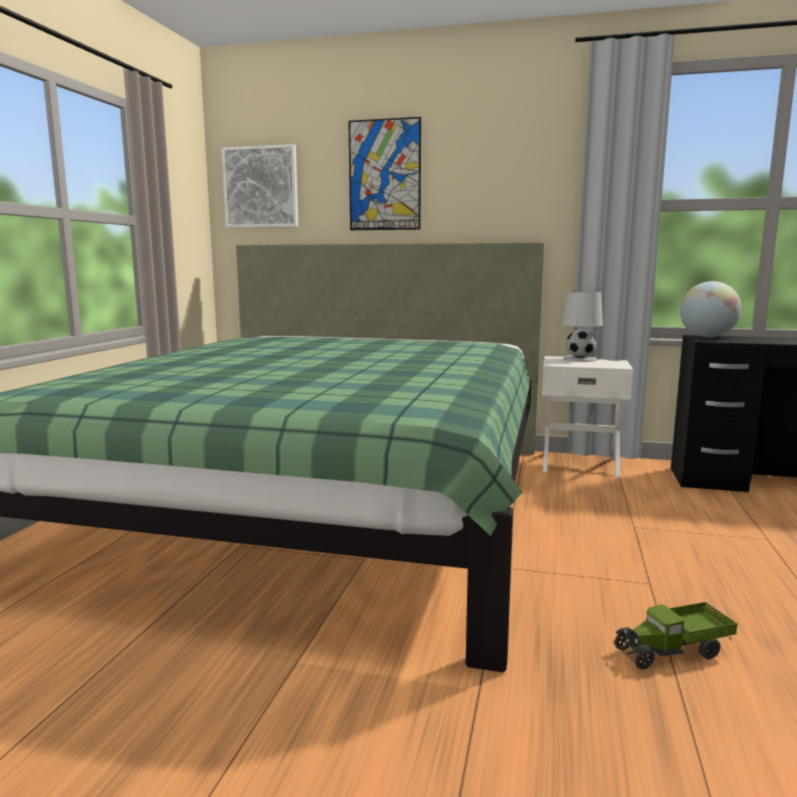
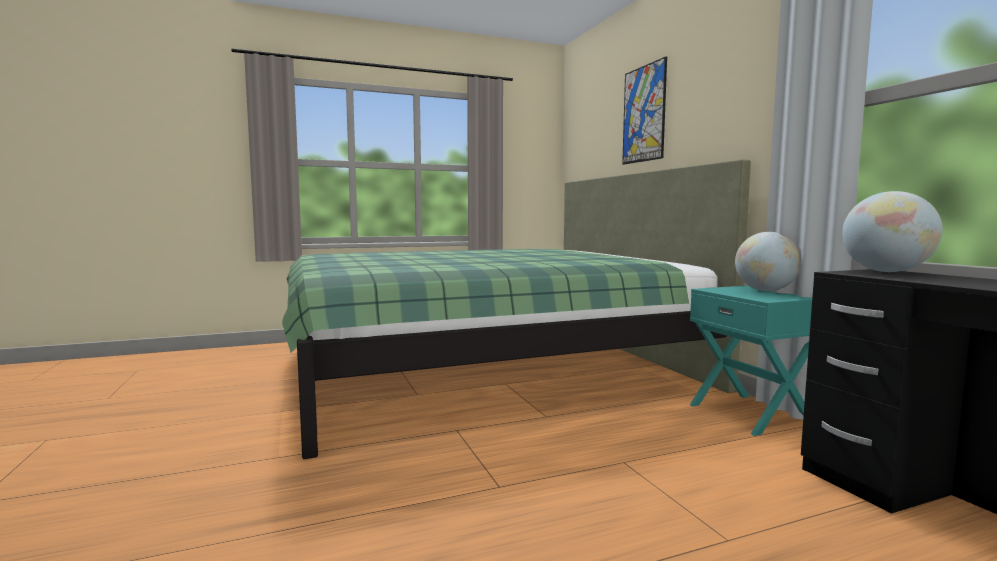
camera: 55 degrees right, 5 degrees down
picture [221,144,298,228] -> none
white nightstand [542,356,633,478] -> turquoise nightstand [690,286,812,436]
white table lamp [562,291,603,362] -> globe [735,232,800,291]
toy truck [613,602,738,670] -> none

